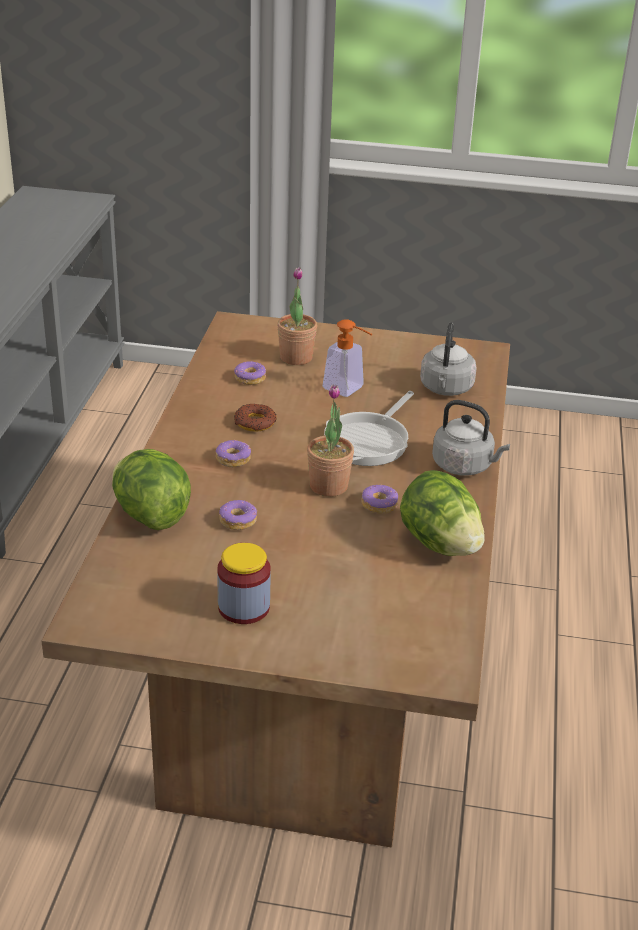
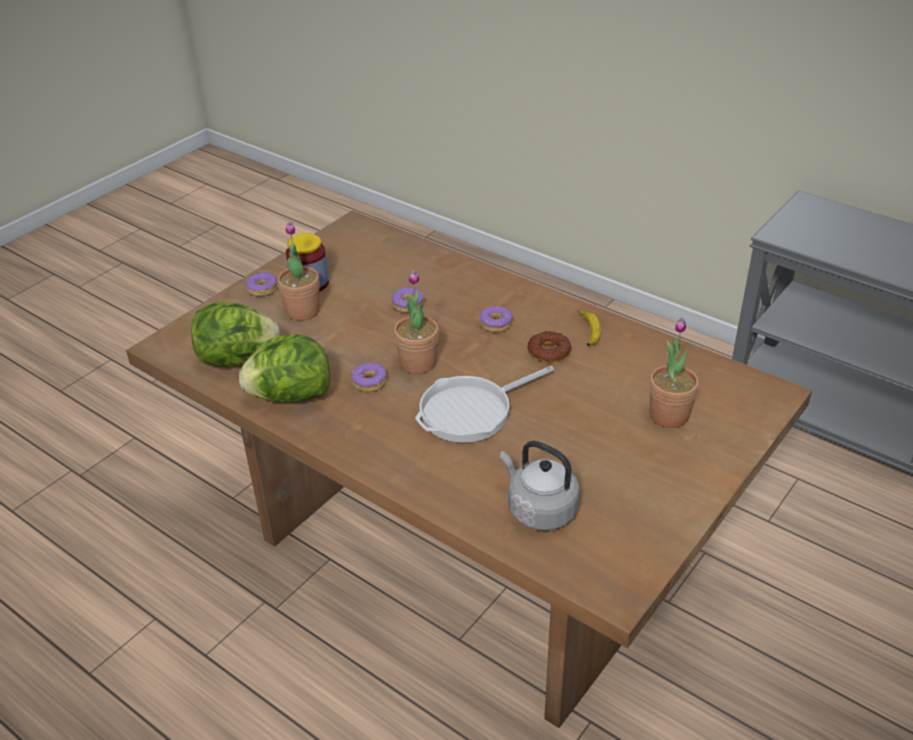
camera: 120 degrees right, 5 degrees up
lettuce [112,449,191,530] -> lettuce moved to [191,302,280,367]
donut [234,361,267,385] -> donut moved to [246,272,278,297]
soap dispenser [323,319,373,397] -> none
frying pan [324,391,414,466] -> frying pan turned 90 degrees counterclockwise [415,366,554,443]
grey kettle [432,400,510,476] -> none
none -> potted plant [277,221,320,321]
none -> banana [578,310,601,346]

